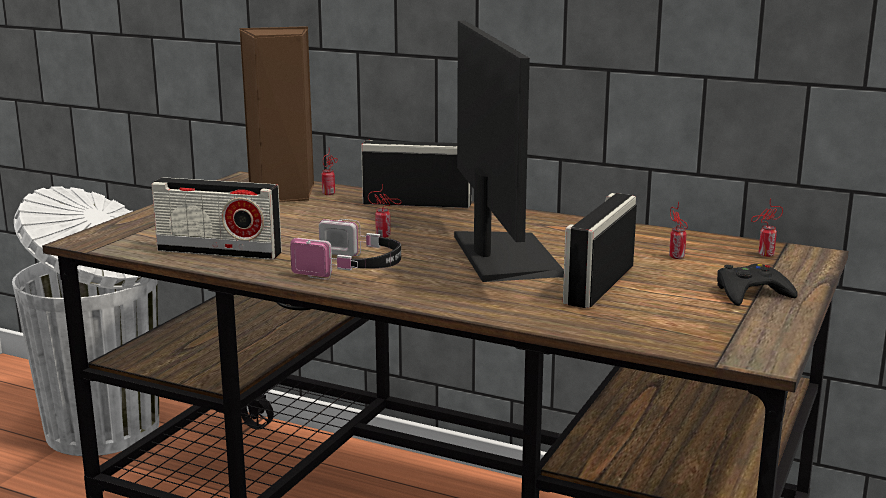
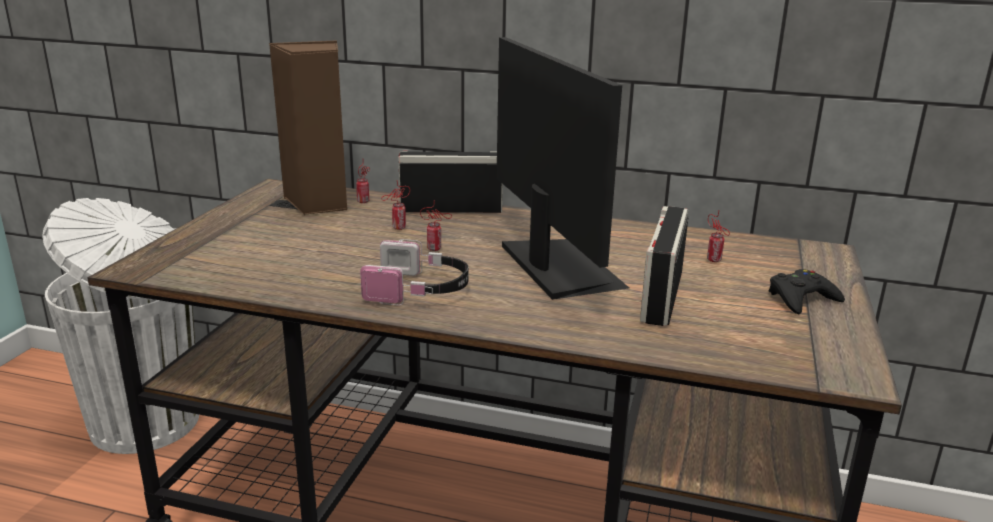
camera: 10 degrees left, 5 degrees up
radio [152,177,282,260] -> none
can [751,199,783,257] -> can moved to [381,181,410,230]

